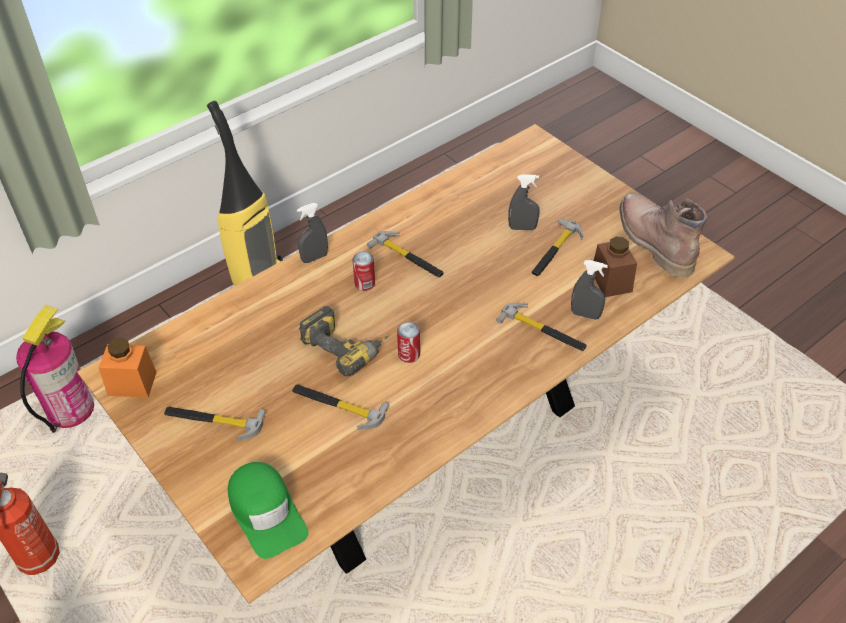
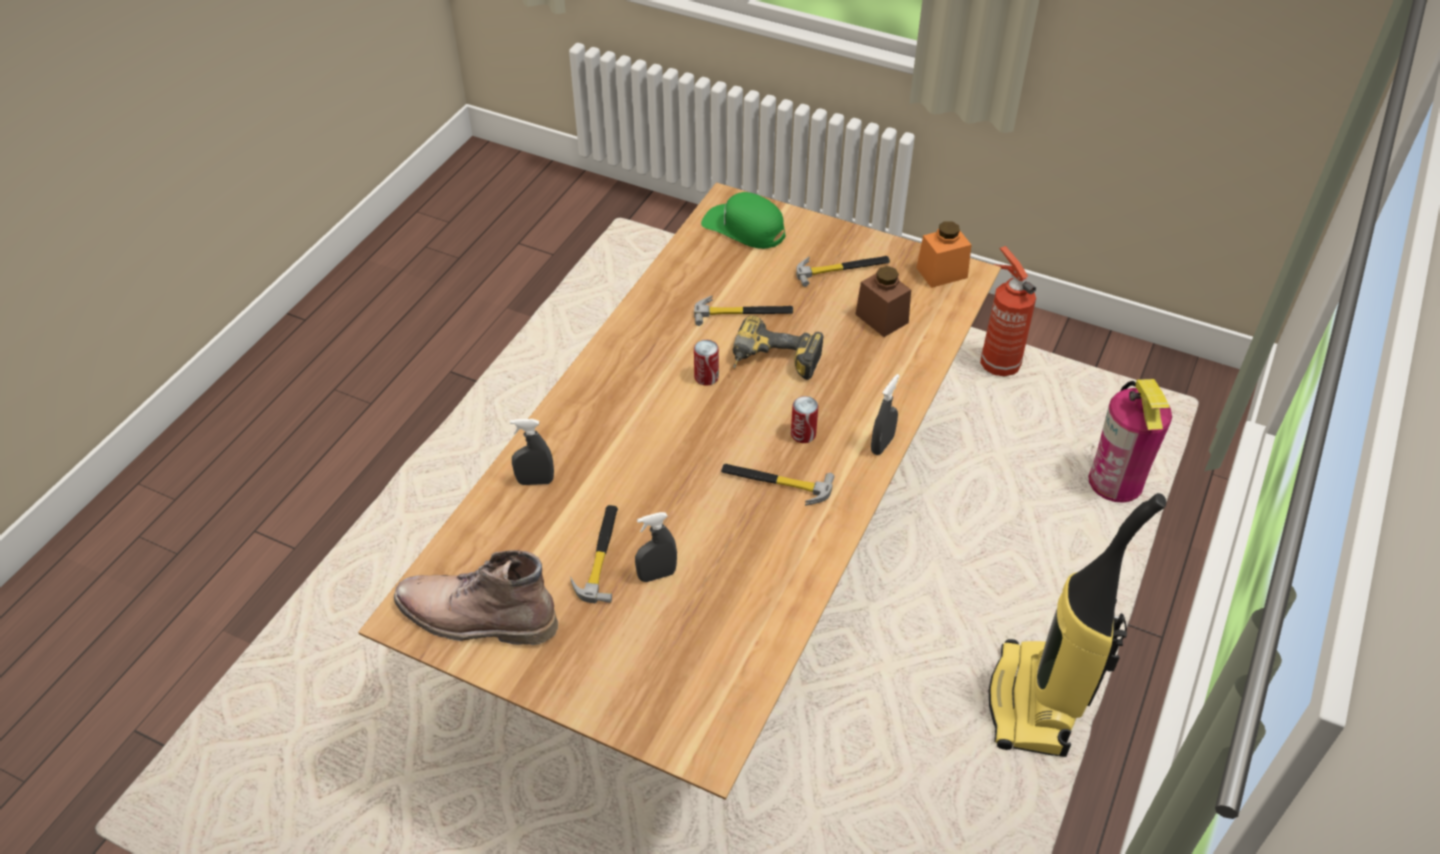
camera: 155 degrees right, 0 degrees up
hammer [496,303,587,351] -> none
brown jar [594,237,637,297] -> brown jar moved to [855,266,911,337]
brown boot [620,193,707,278] -> brown boot turned 150 degrees clockwise [394,550,558,645]

